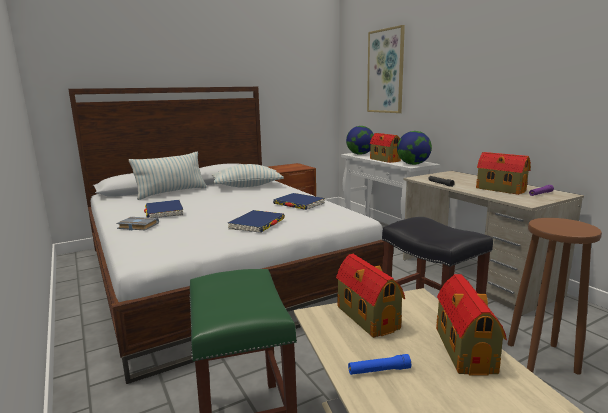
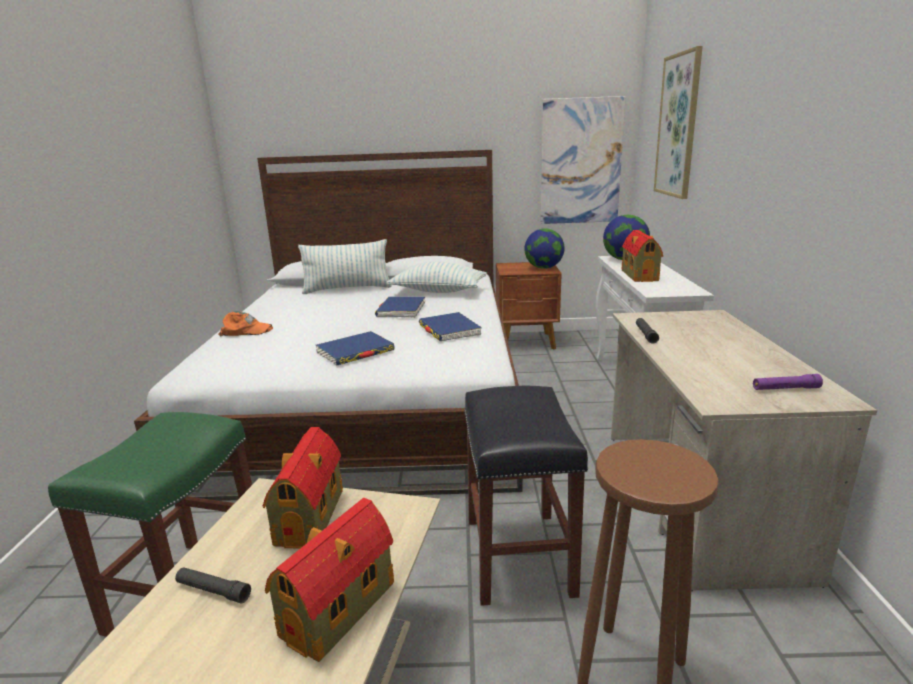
camera: 30 degrees right, 5 degrees up
grey book [116,217,159,230] -> orange cap [218,311,273,337]
blue book [144,200,183,218] -> blue book moved to [375,296,426,318]
blue flashlight [348,354,411,375] -> black flashlight [175,567,251,603]
globe [397,131,432,165] -> globe moved to [524,228,565,269]
toy house [476,152,531,195] -> none
none -> picture [540,96,626,224]

